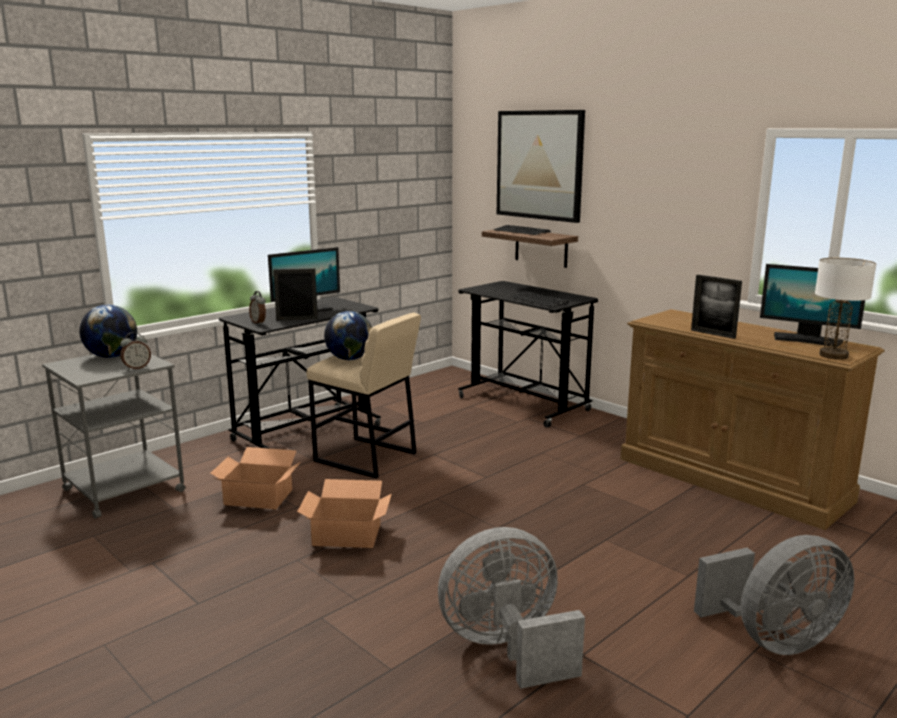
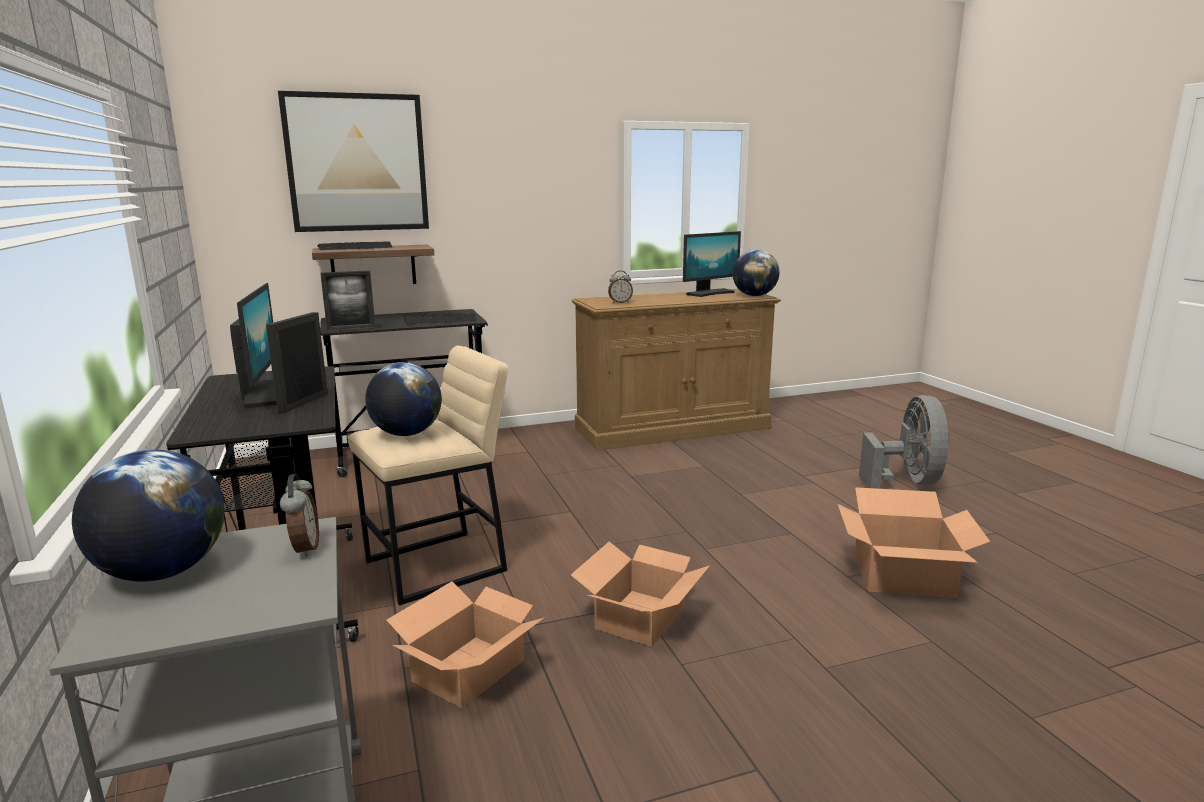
camera: 65 degrees left, 0 degrees up
alarm clock [249,291,266,325] -> alarm clock moved to [608,271,633,303]
grey fan [438,527,585,689] -> cardboard box [838,487,990,598]
picture frame [691,275,742,339] -> picture frame moved to [320,270,376,332]
table lamp [815,258,876,360] -> globe [733,250,779,296]

